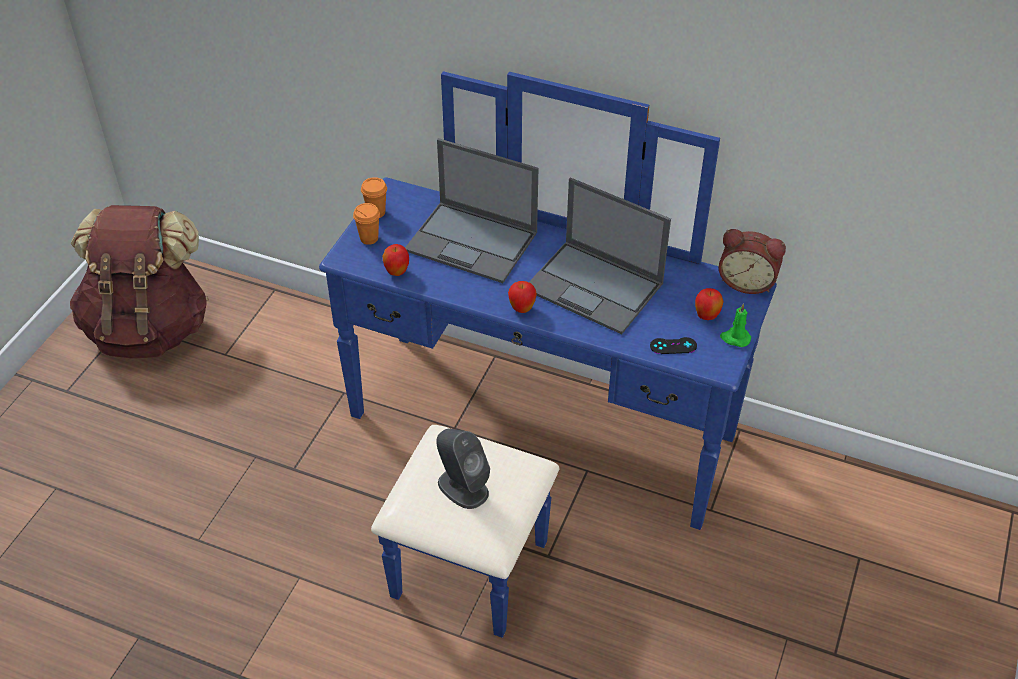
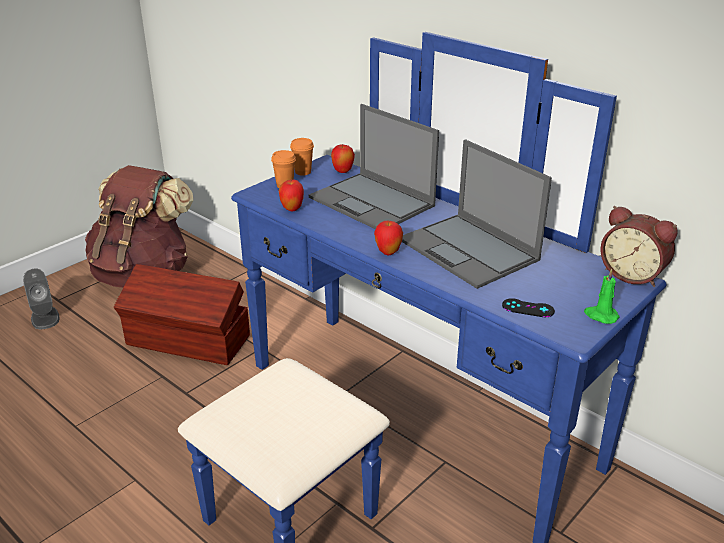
camera: 20 degrees right, 15 degrees down
grey speaker [436,428,490,509] -> grey speaker moved to [23,269,59,329]
apple [695,288,724,320] -> apple moved to [331,144,355,173]
none -> brown storage box [114,264,250,365]

